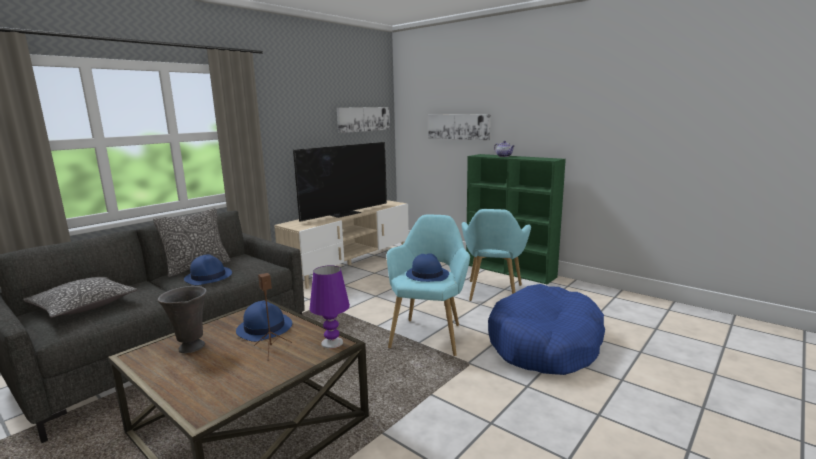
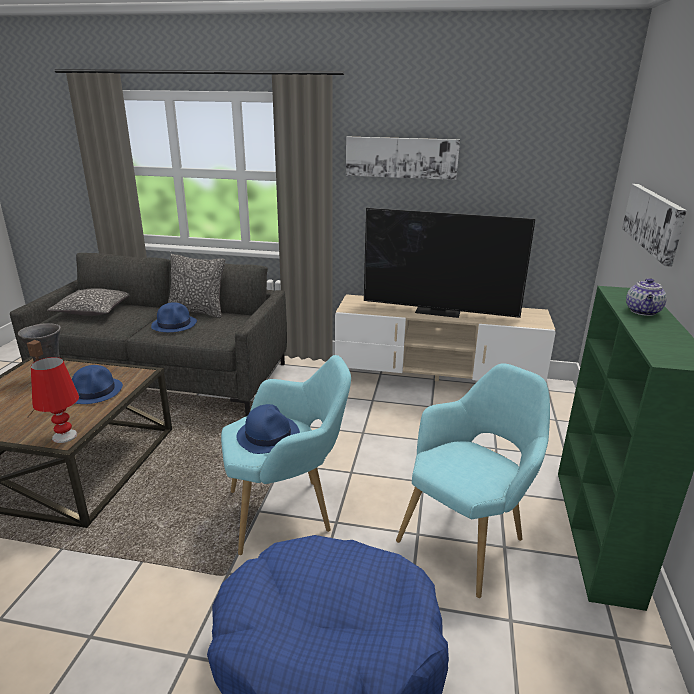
camera: 60 degrees right, 10 degrees up
purple table lamp [310,265,350,349] -> red table lamp [31,357,79,443]
picture [337,107,390,133] -> picture moved to [346,137,460,180]
turquoise armchair [462,209,531,301] -> turquoise armchair turned 150 degrees clockwise [396,363,550,598]

